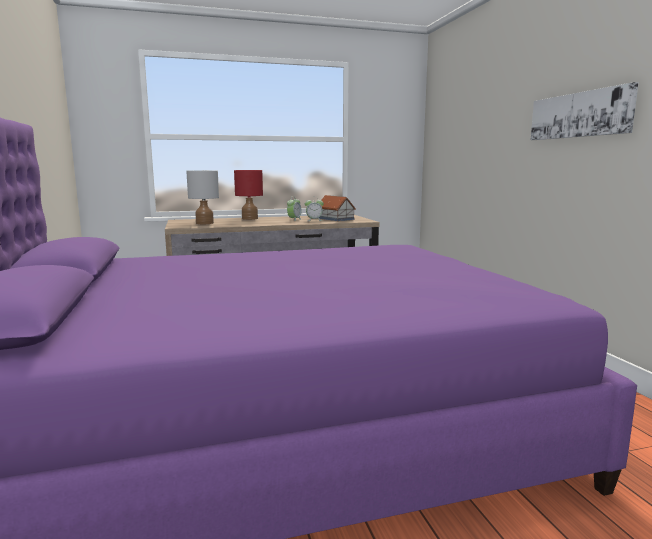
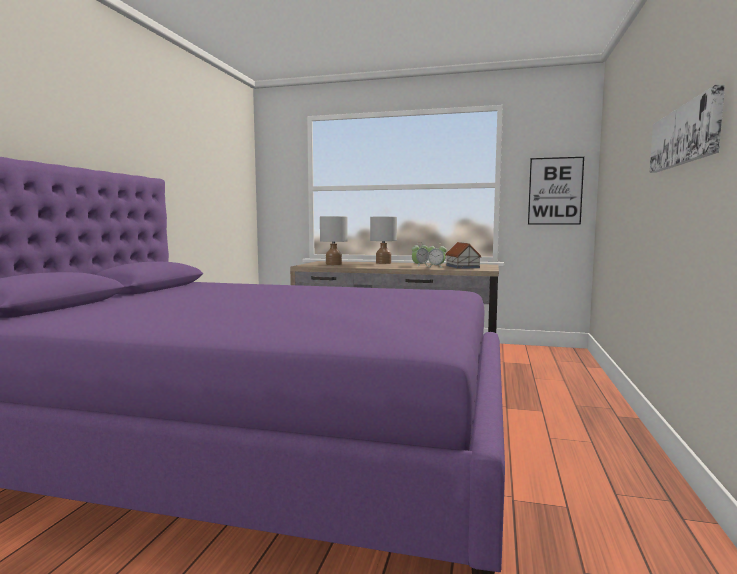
camera: 30 degrees right, 5 degrees down
red table lamp [234,170,263,220] -> grey table lamp [370,217,397,264]
none -> picture [528,157,584,225]

